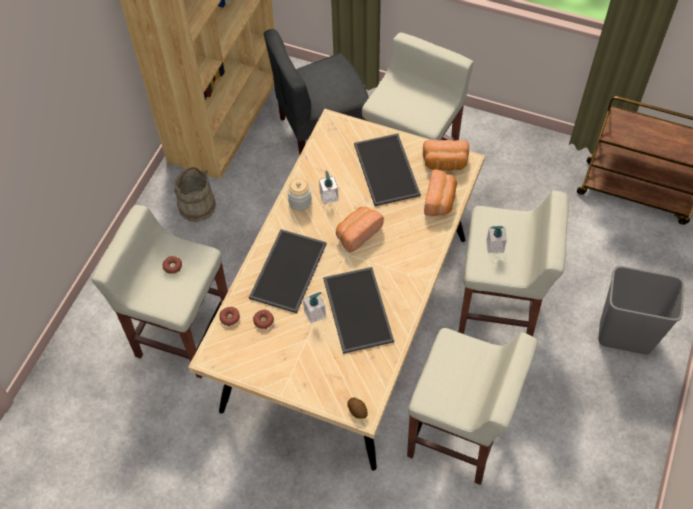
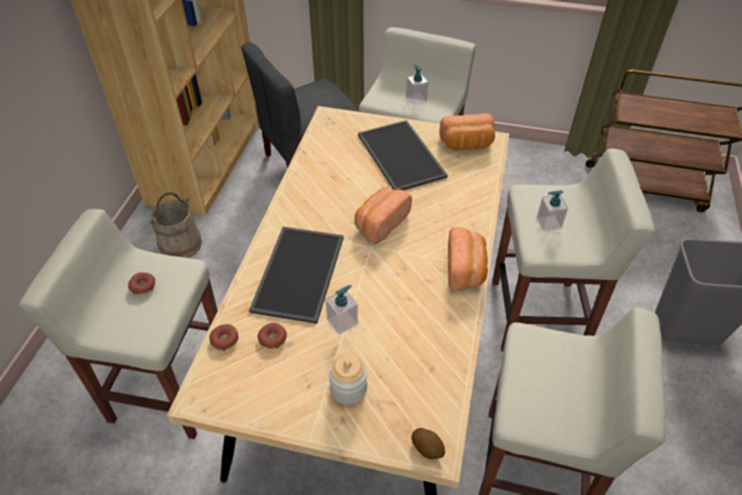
camera: 10 degrees left, 10 degrees down
jar [287,178,312,211] -> jar moved to [328,353,367,405]
soap dispenser [319,170,339,205] -> soap dispenser moved to [406,64,429,105]
tray [323,267,394,354] -> none
bread [424,169,457,216] -> bread moved to [448,227,488,290]

